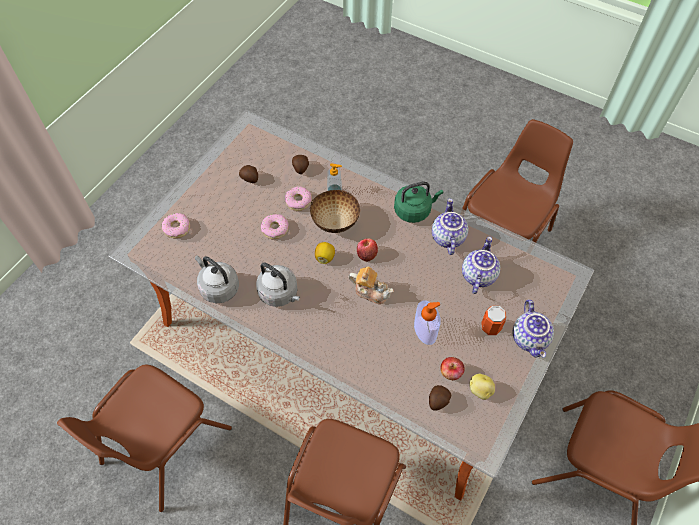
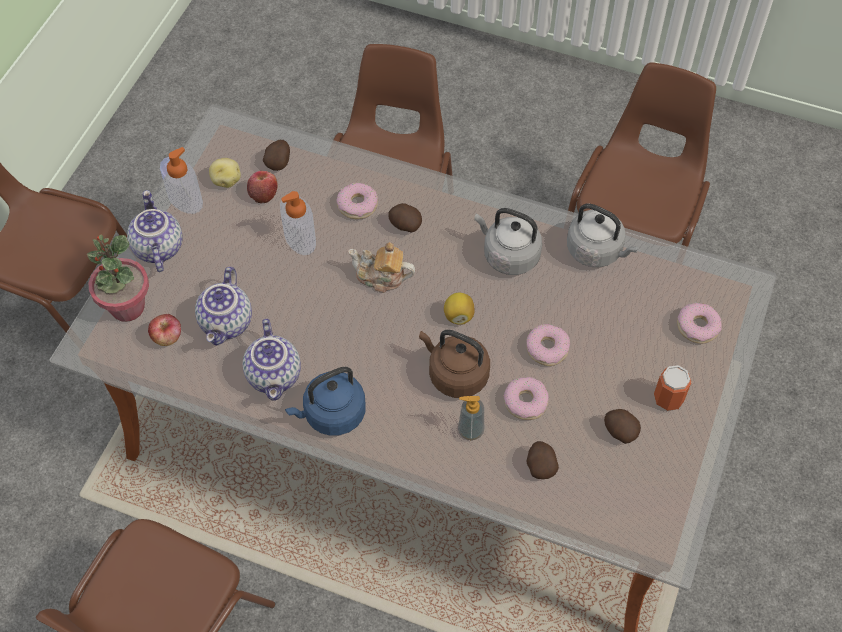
camera: 170 degrees right, 0 degrees up
bowl [310,190,360,233] -> brown kettle [419,330,490,398]
apple [357,238,378,262] -> apple moved to [148,314,181,346]
green kettle [394,182,443,223] -> blue kettle [285,367,366,436]
can [481,306,506,335] -> can moved to [654,365,691,411]
none -> potted plant [86,234,149,322]
none -> soap dispenser [160,147,203,214]
none -> donut [336,183,378,219]
none -> potato [388,203,422,233]

